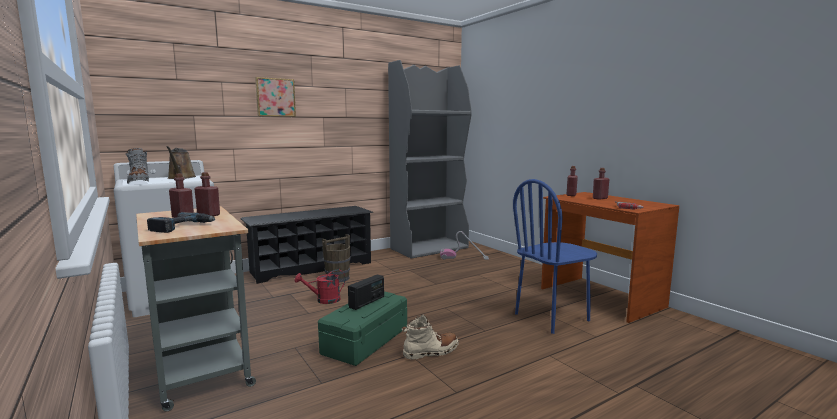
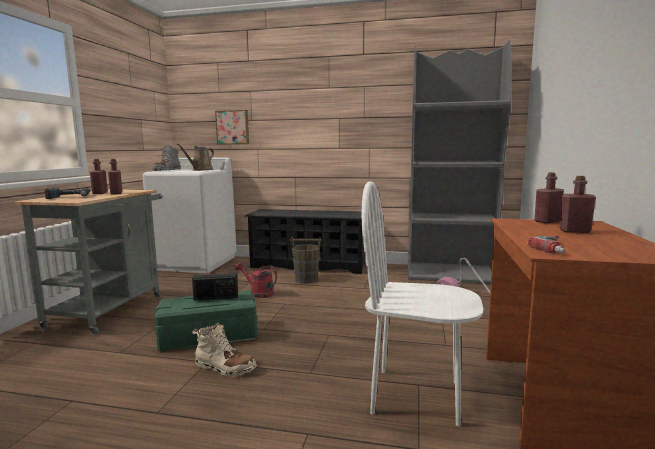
camera: 45 degrees right, 0 degrees up
picture [255,77,296,117] -> picture moved to [215,110,249,144]
blue chair [513,179,597,334] -> white chair [362,181,484,426]

